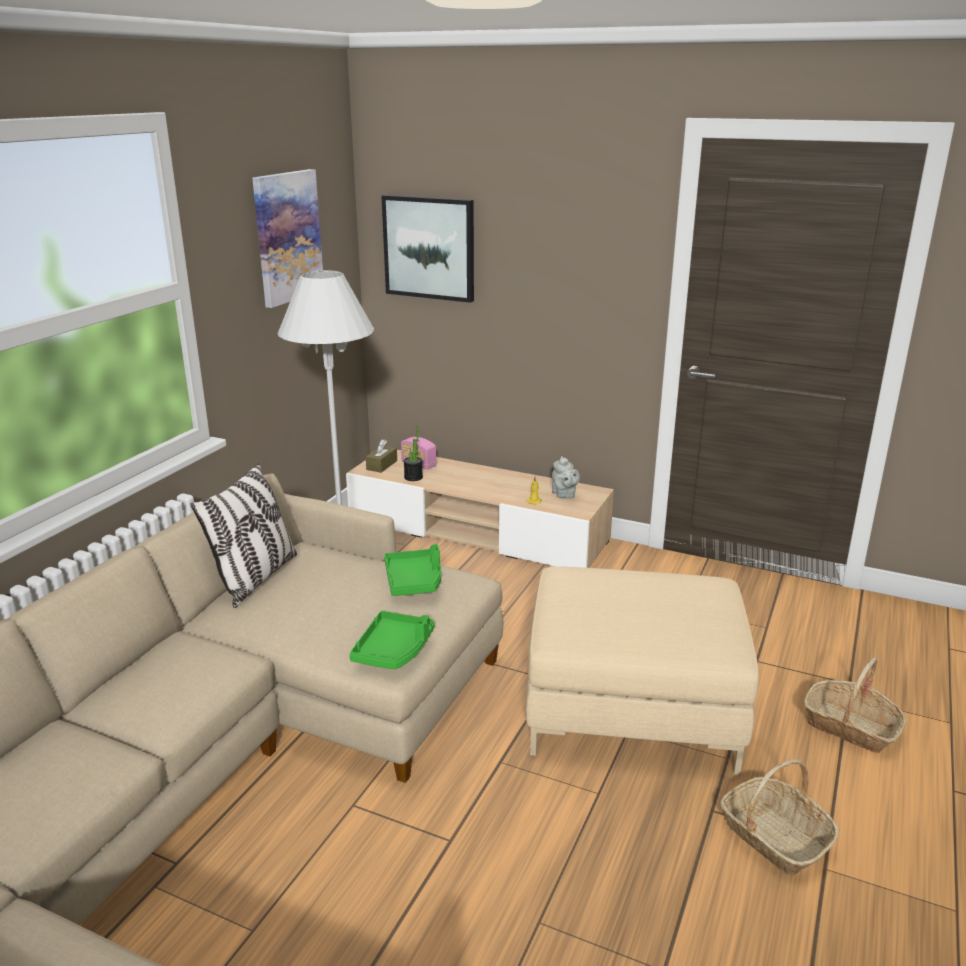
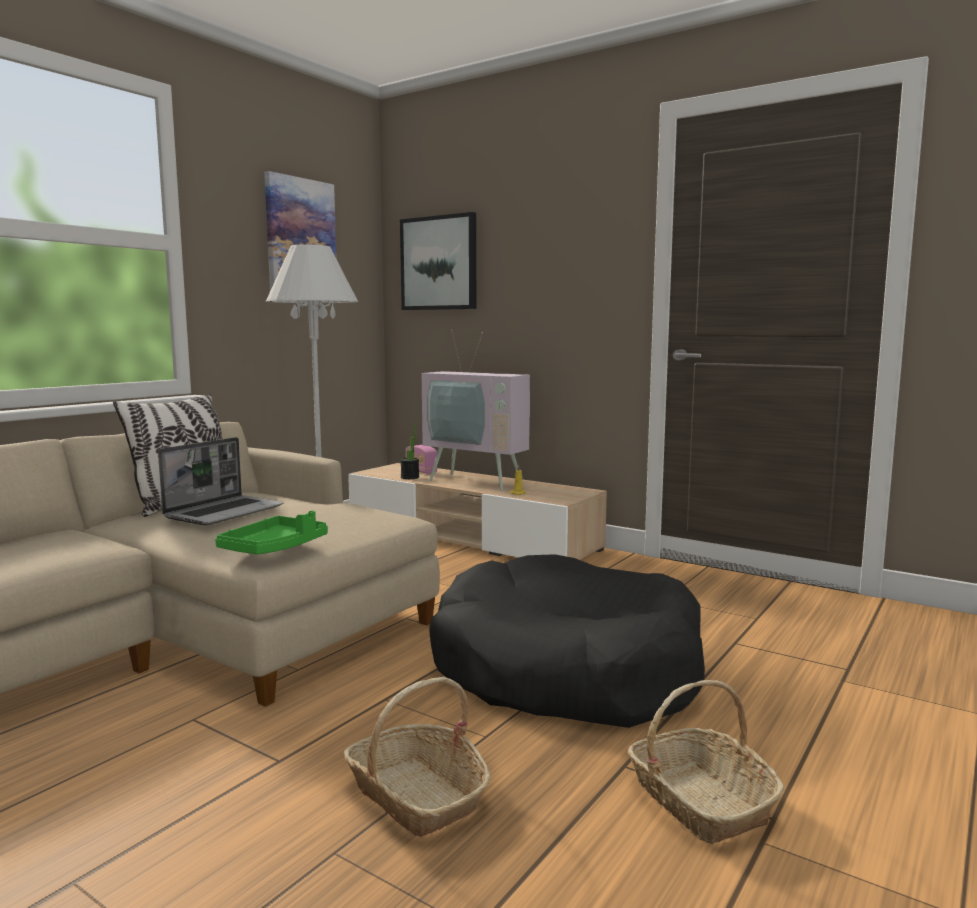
camera: 10 degrees right, 15 degrees down
brown tissue box [366,439,397,473] -> none
green tray [384,544,441,596] -> none
beige ottoman [525,566,759,775] -> black dog bed [429,554,705,728]
grey teapot [552,456,580,499] -> none
basket [804,657,906,753] -> basket moved to [343,677,490,837]
none -> laptop [158,437,284,525]
none -> television [421,330,530,491]

